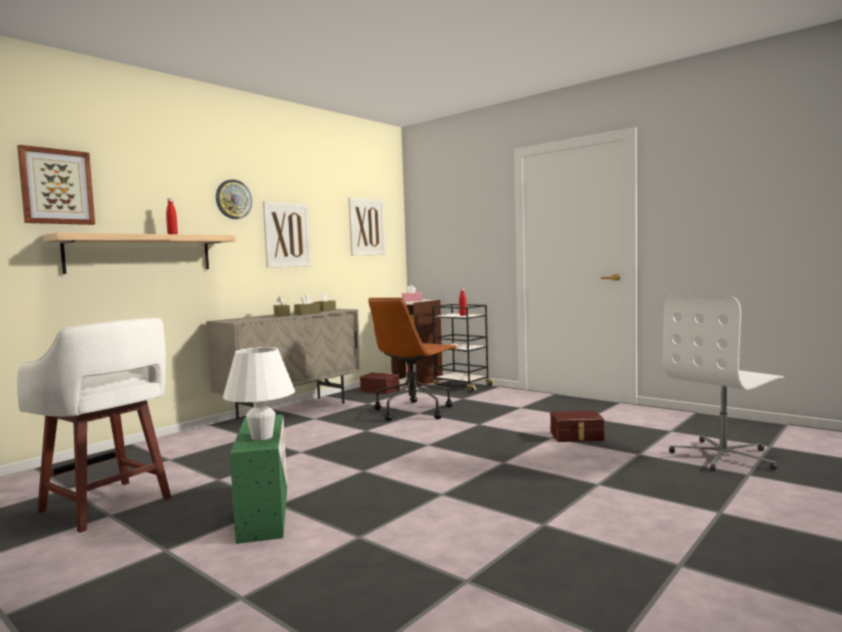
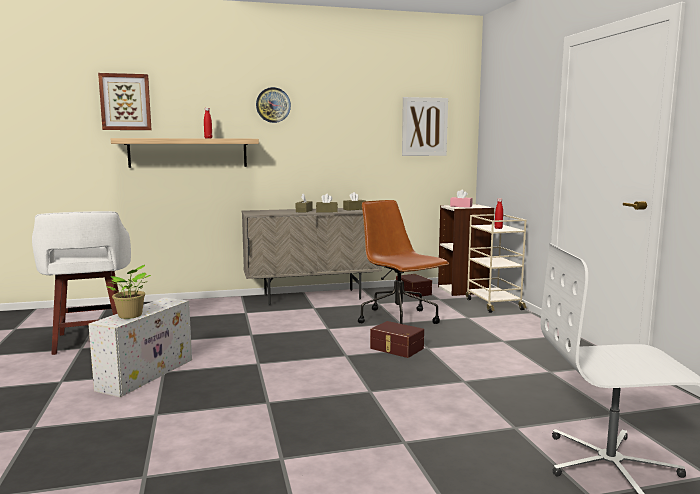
camera: 35 degrees right, 5 degrees up
white table lamp [223,347,295,440] -> potted plant [106,265,151,319]
green storage box [230,414,287,544] -> white storage box [88,297,192,397]
picture [263,201,311,268] -> none
brown office chair [368,298,457,421] -> brown office chair turned 75 degrees clockwise [358,200,449,324]
black cart [432,304,495,392] -> beige cart [466,214,527,313]
brown storage box [550,411,605,442] -> brown storage box moved to [370,321,424,358]

